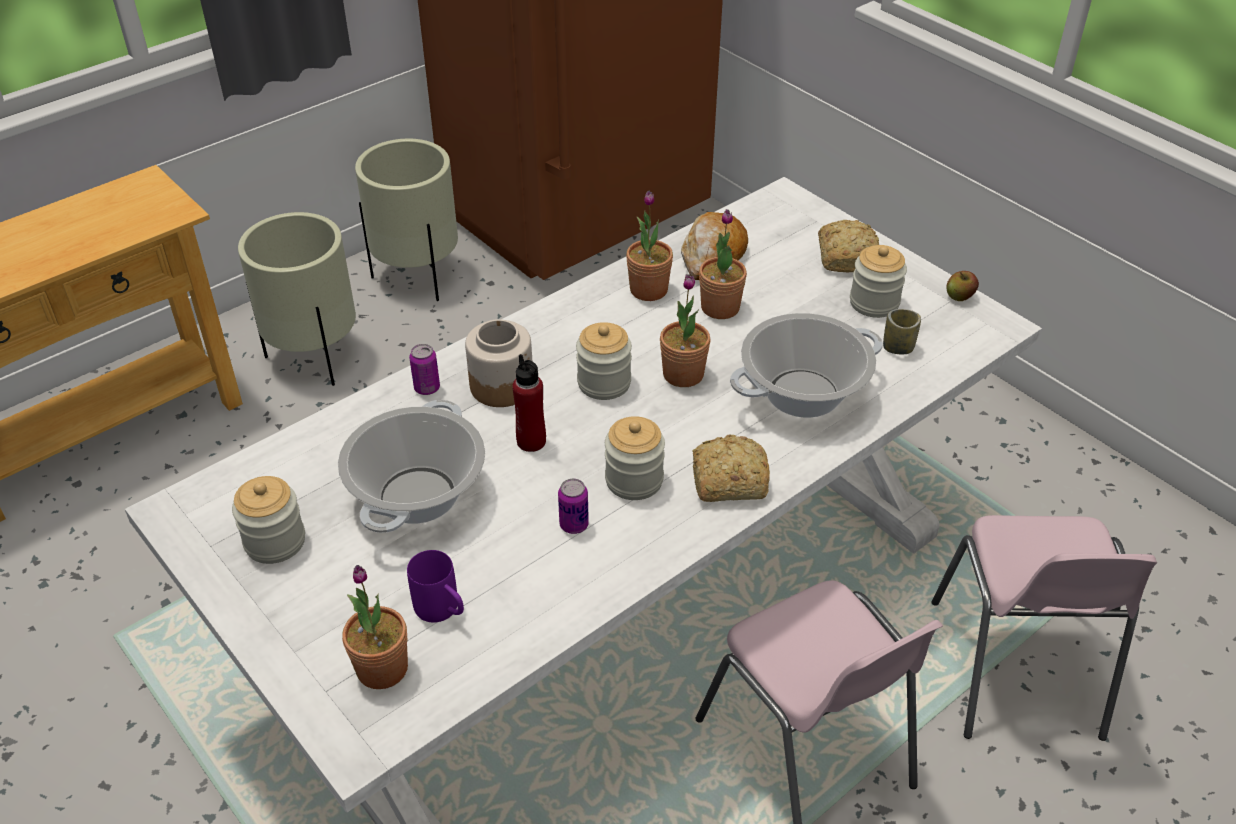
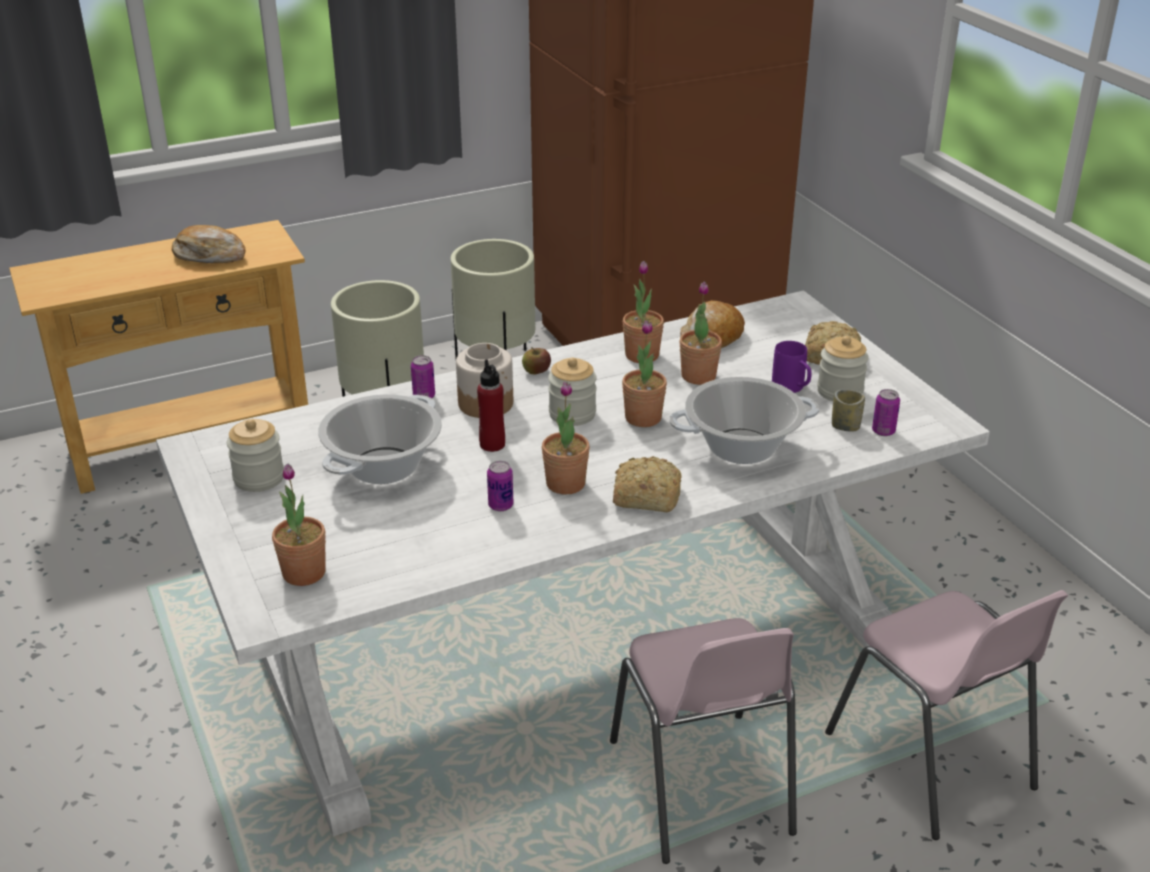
camera: 15 degrees right, 10 degrees down
purple mug [407,550,464,622] -> purple mug moved to [772,341,812,393]
jar [605,416,665,500] -> potted plant [542,382,590,495]
pink chair [931,515,1157,741] -> pink chair turned 45 degrees counterclockwise [825,590,1068,840]
apple [946,271,979,301] -> apple moved to [522,347,551,374]
none -> bread [172,225,245,263]
none -> can [872,389,900,436]

